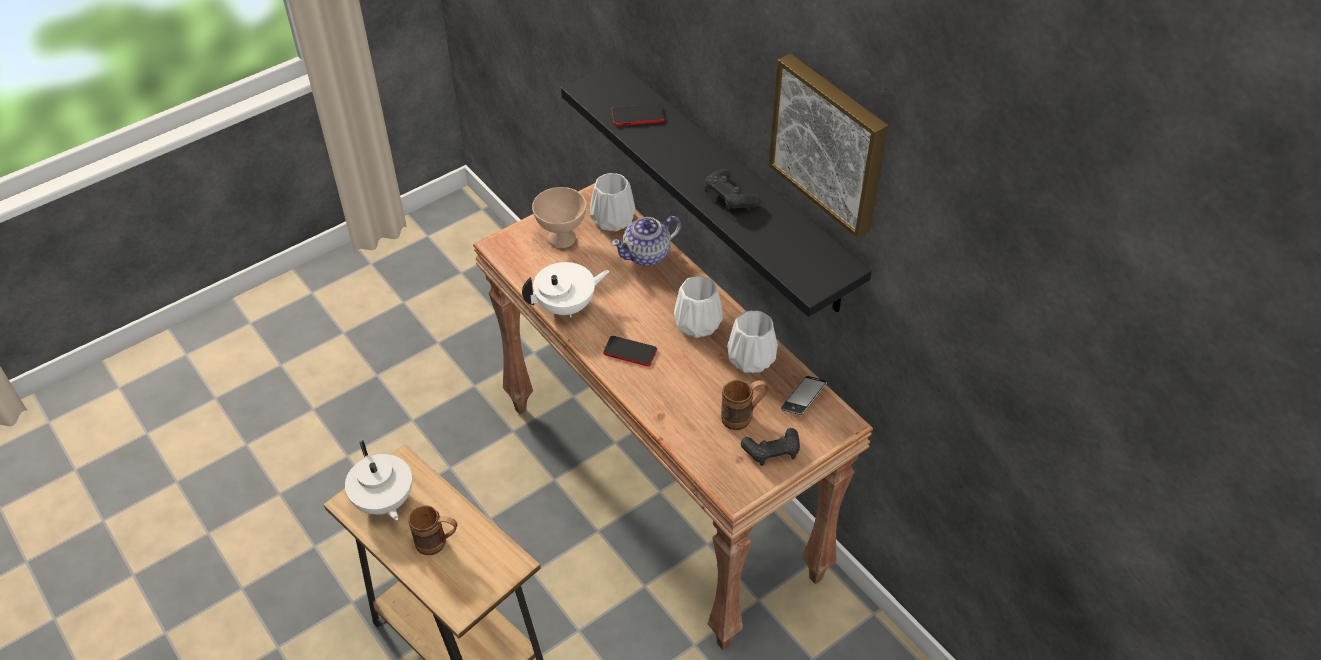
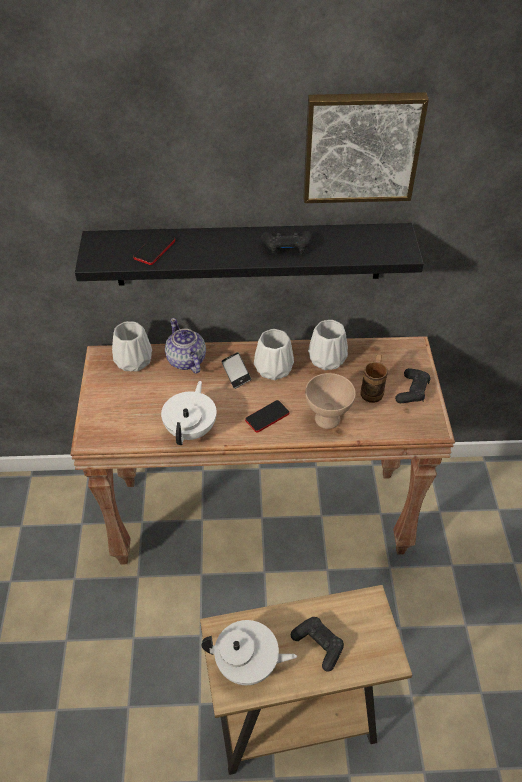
camera: 55 degrees left, 0 degrees up
brown mug [408,505,457,555] -> black game controller [291,617,344,672]
beige bowl [532,187,586,248] -> beige bowl moved to [305,373,356,429]
teapot [611,216,681,266] -> teapot turned 150 degrees clockwise [165,318,206,373]
phone [781,376,827,415] -> phone moved to [221,352,251,389]

